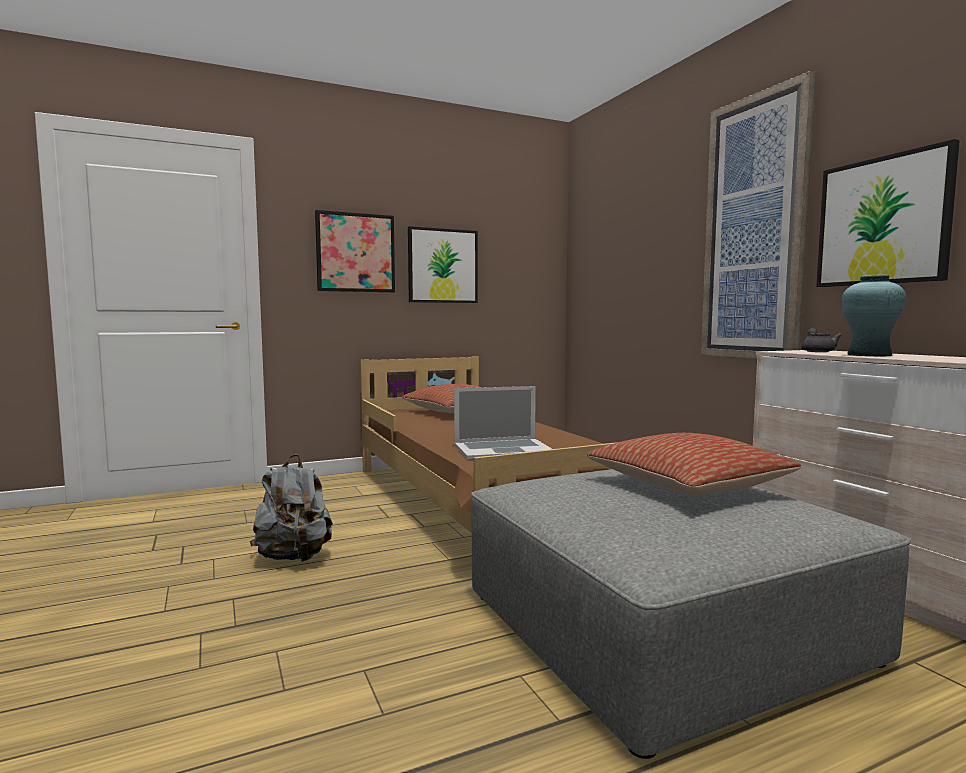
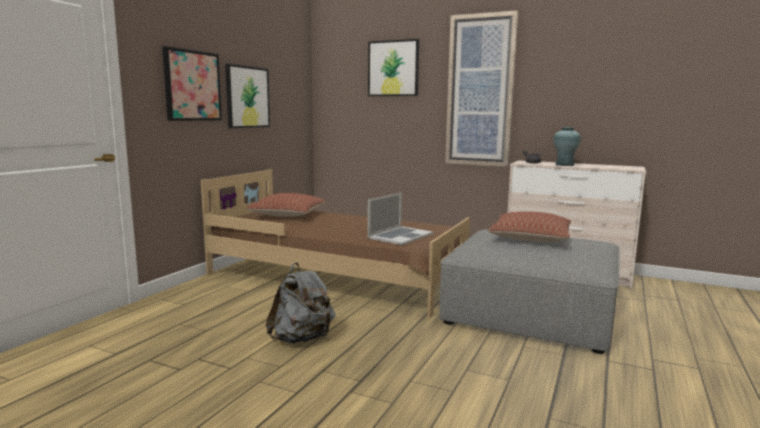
camera: 40 degrees left, 5 degrees up
picture [816,139,960,287] -> picture moved to [368,39,419,96]

